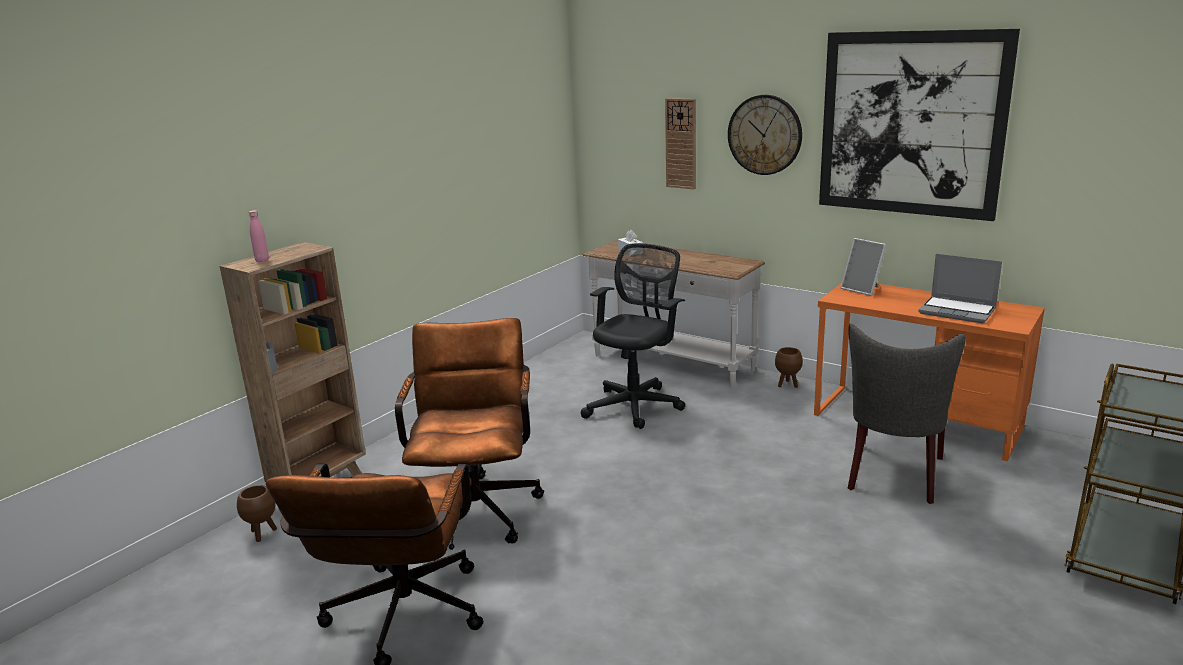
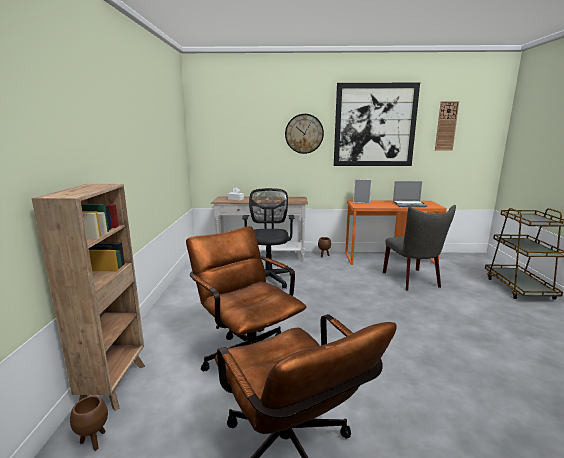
camera: 35 degrees left, 5 degrees down
pink bottle [249,210,269,263] -> none
wall clock [665,98,696,189] -> wall clock moved to [435,101,459,150]

